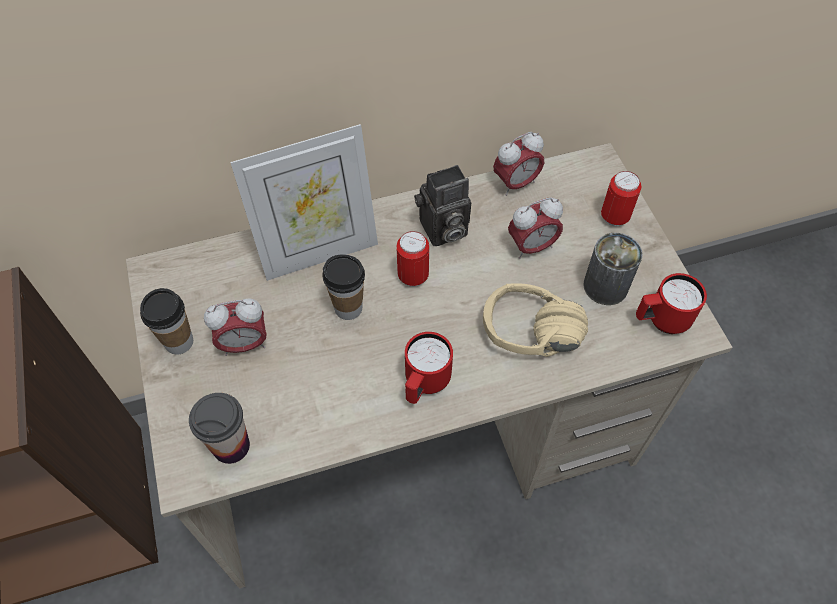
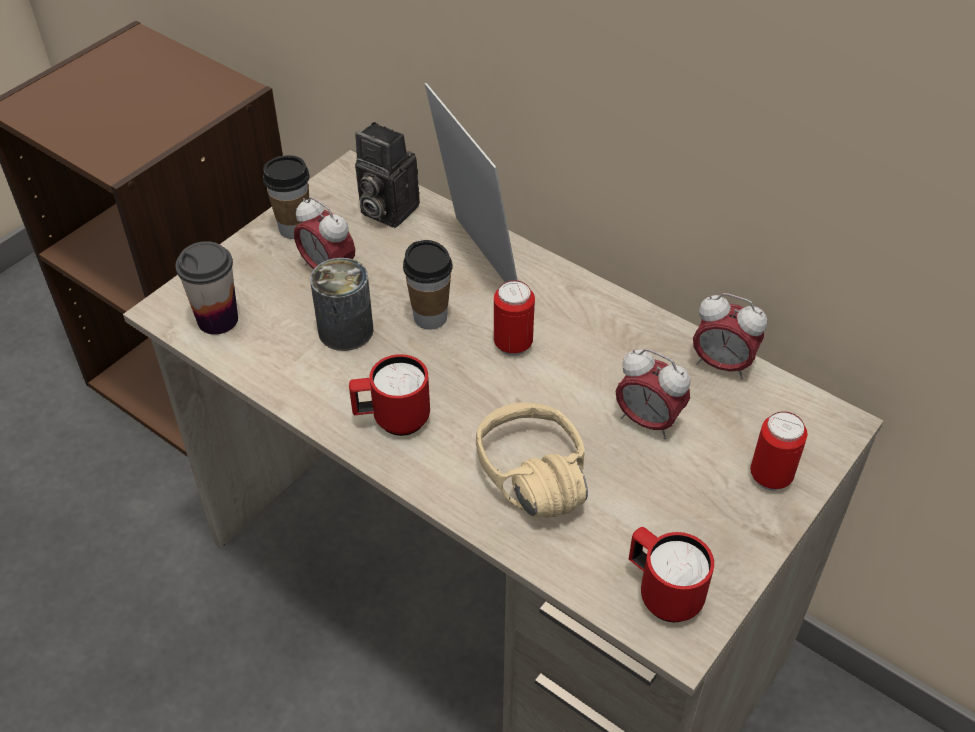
camera: 55 degrees right, 10 degrees down
picture frame [230,124,378,281] -> picture frame turned 150 degrees counterclockwise [425,83,517,282]
camera [414,165,471,246] -> camera moved to [355,122,420,228]
can [583,233,643,305] -> can moved to [310,258,374,351]

